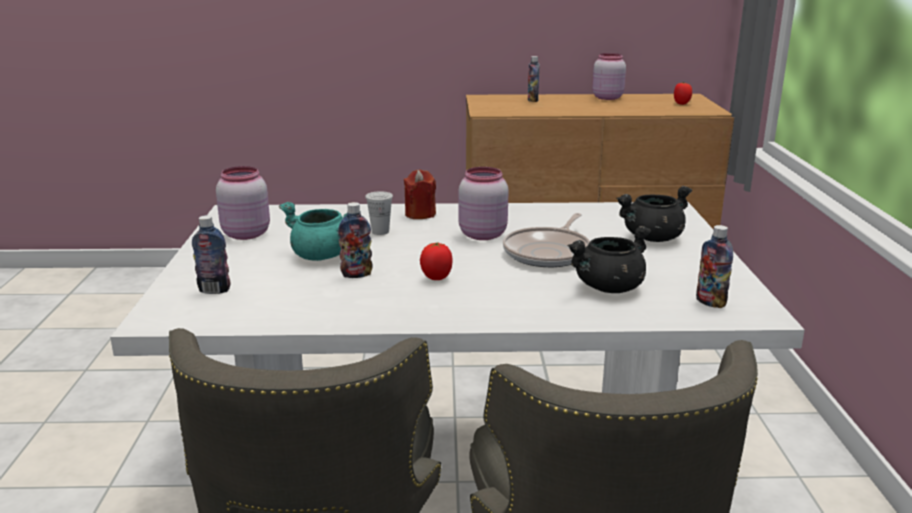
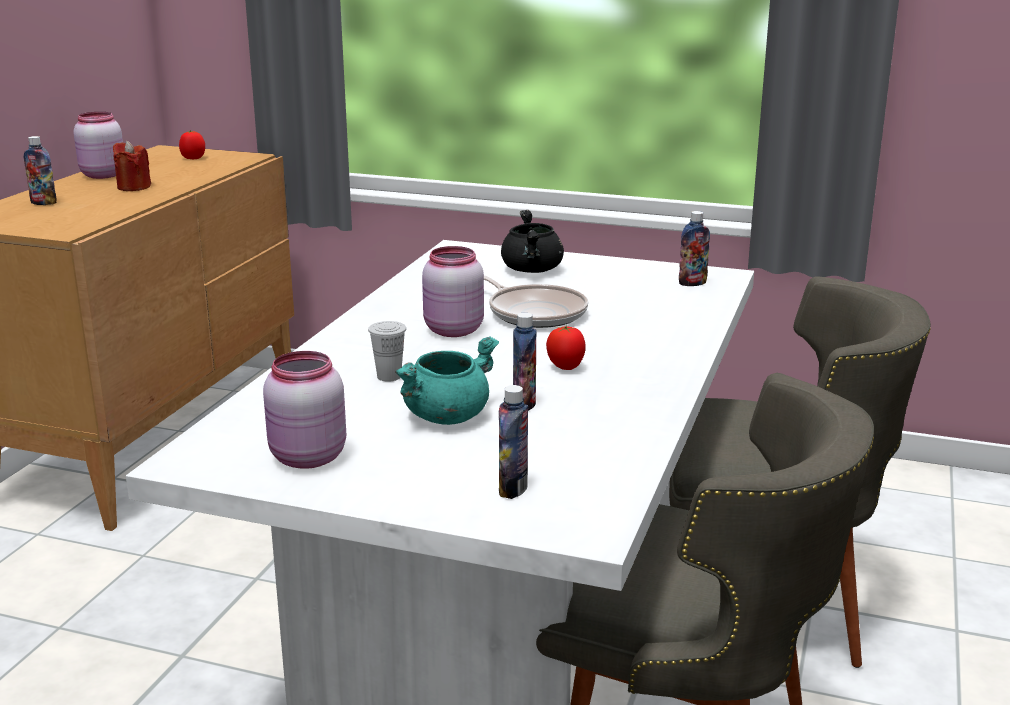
camera: 70 degrees left, 0 degrees up
red candle [404,170,436,219] -> red candle moved to [113,141,151,191]
black cooking pot [568,226,651,293] -> none

